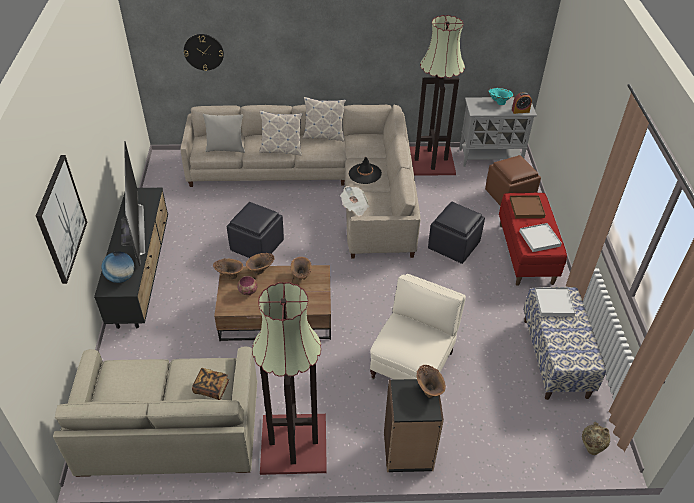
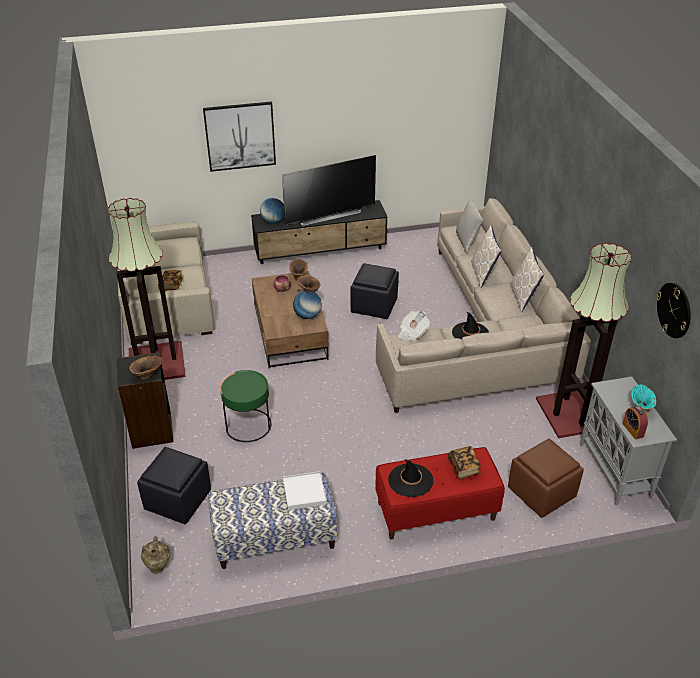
camera: 80 degrees right, 5 degrees down
wall clock [184,34,224,71] -> wall clock moved to [656,283,691,338]
brown vase [291,257,312,280] -> globe [293,290,322,319]
beige armchair [370,274,466,380] -> green side table [220,370,272,442]
black ottoman [428,202,485,264] -> black ottoman moved to [137,447,211,524]
brown tray [510,195,546,218] -> book [448,446,481,479]
white tray [519,223,562,252] -> black hat [388,459,433,497]

